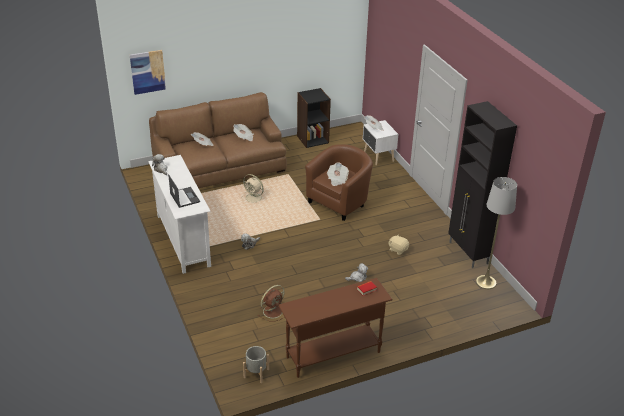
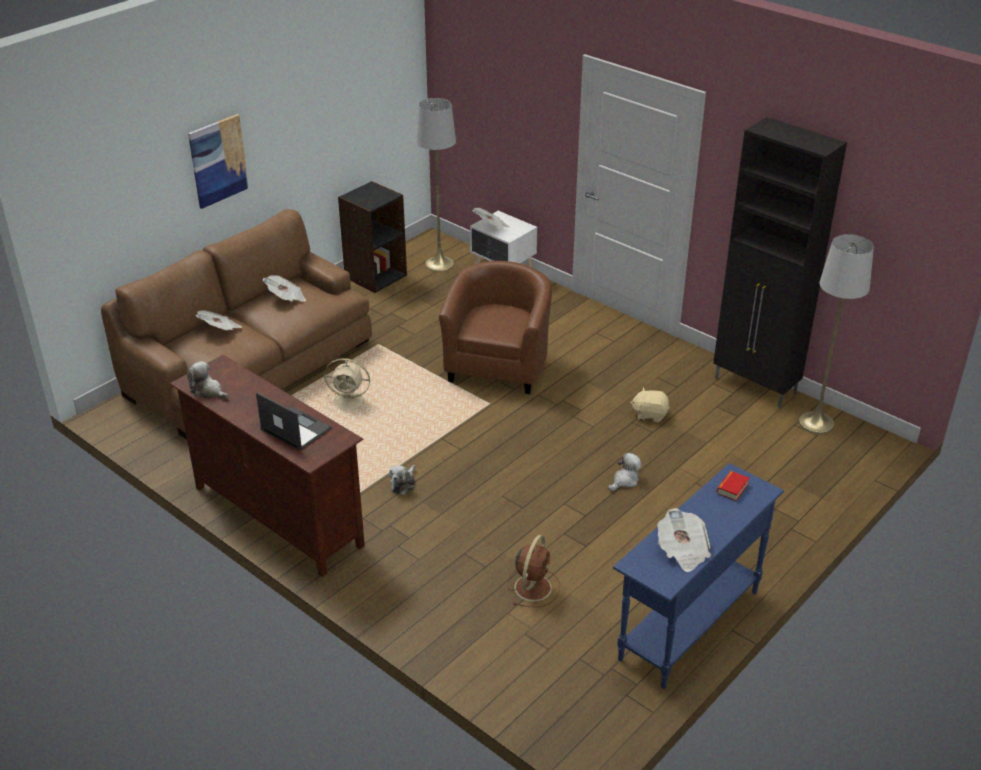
camera: 25 degrees left, 0 degrees up
picture [130,50,166,95] -> picture moved to [188,114,249,209]
white tv stand [148,155,211,274] -> brown tv stand [169,355,365,577]
grey planter [243,346,269,383] -> none
brown console table [278,278,393,378] -> blue console table [613,463,784,689]
newspaper [327,163,349,186] -> newspaper moved to [657,508,711,572]
none -> grey floor lamp [416,98,456,272]

